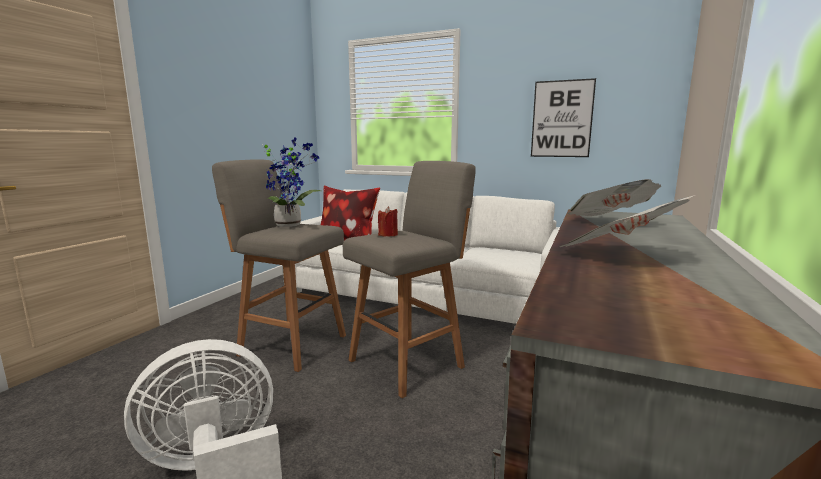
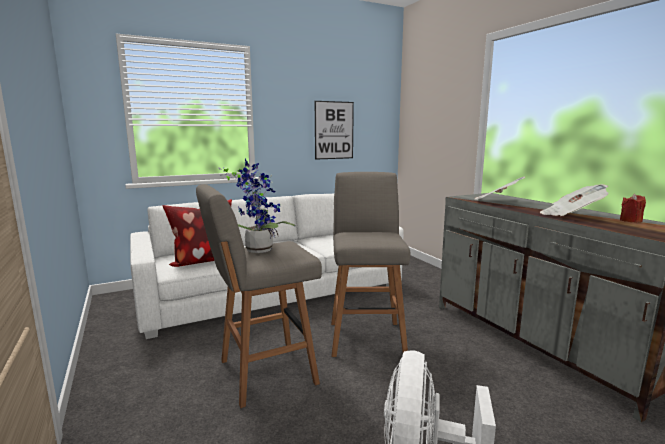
camera: 50 degrees left, 0 degrees up
red candle [378,206,398,237] -> red candle moved to [620,194,646,223]

